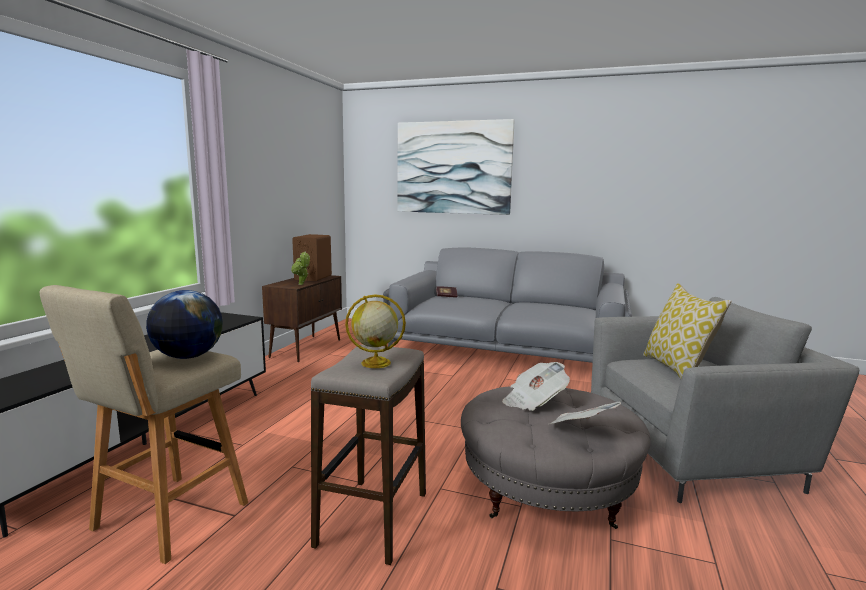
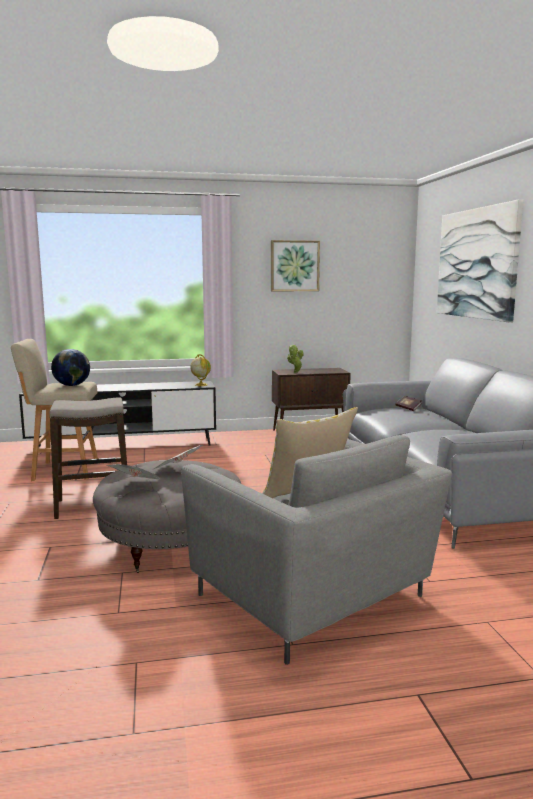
camera: 60 degrees right, 0 degrees up
brown speaker [292,234,332,281] -> none
globe [345,294,406,368] -> globe moved to [190,354,211,386]
none -> picture [271,240,320,291]

